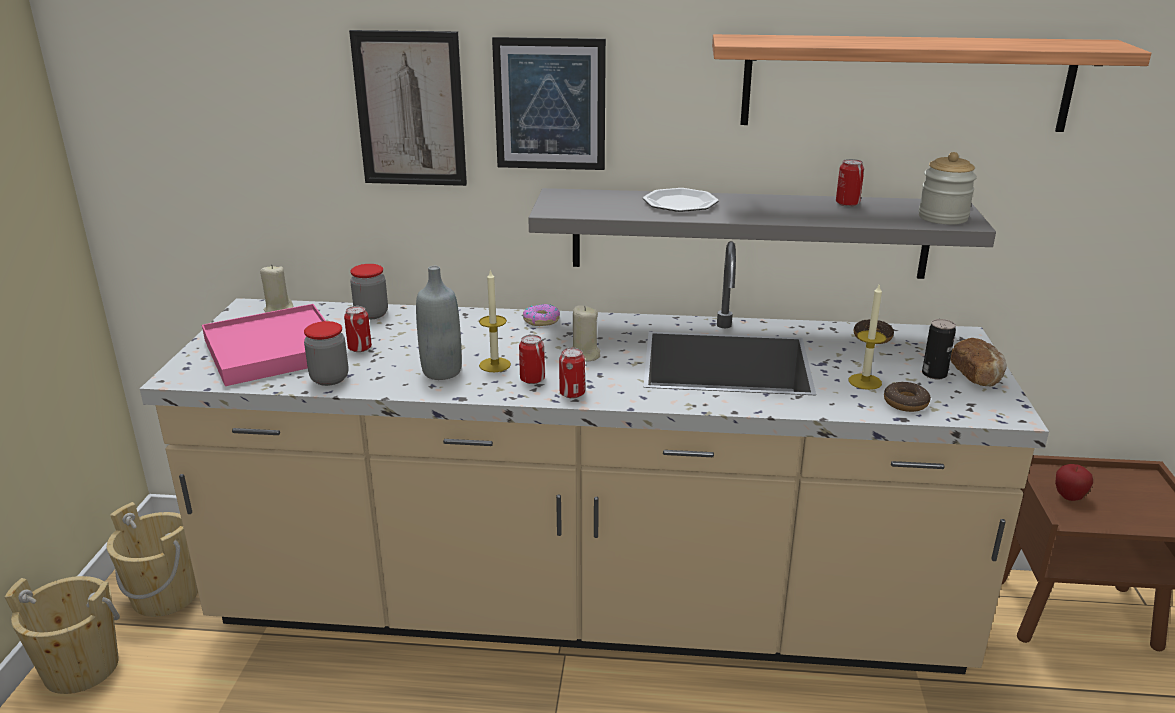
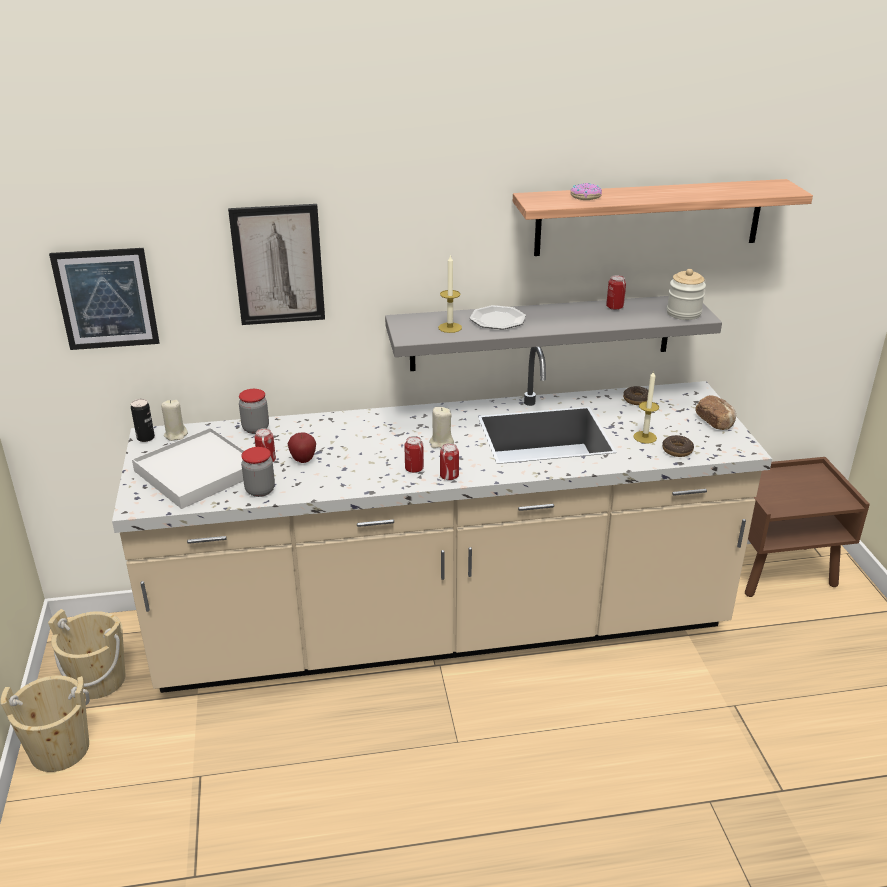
camera: 15 degrees left, 5 degrees up
pink tray [202,304,326,386] -> white tray [132,427,245,509]
grey bottle [416,266,462,380] -> none
candle [479,269,511,372] -> candle moved to [438,254,462,333]
picture [492,37,606,170] -> picture moved to [49,248,160,350]
donut [523,304,560,326] -> donut moved to [570,183,602,200]
can [922,319,956,379] -> can moved to [131,399,155,442]
apple [1055,464,1093,501] -> apple moved to [288,432,316,463]

